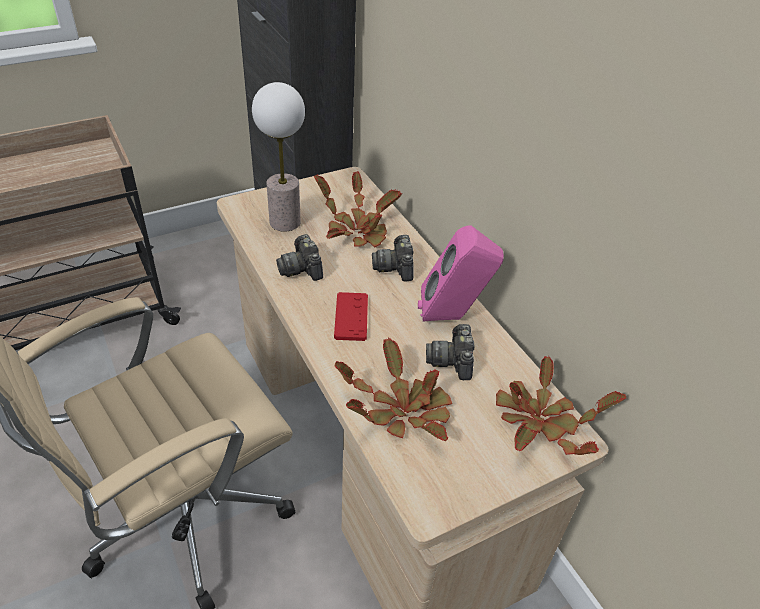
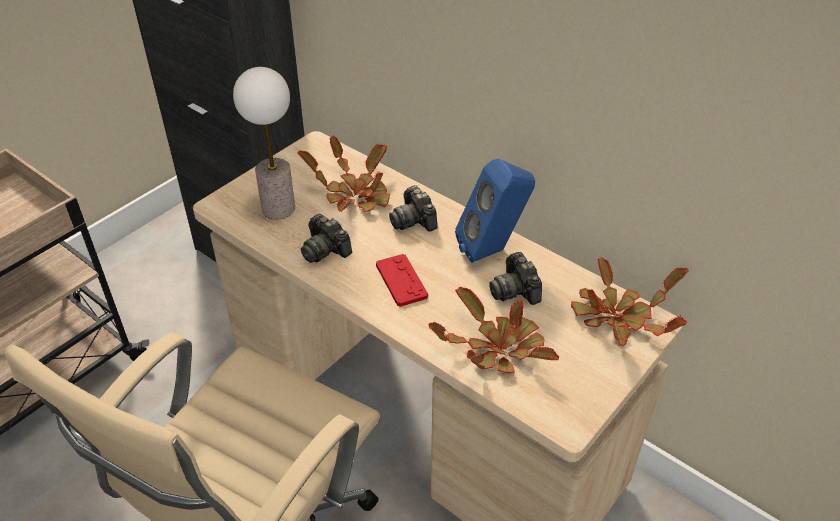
camera: 20 degrees left, 0 degrees up
pink speaker [418,226,504,321] -> blue speaker [455,159,535,263]

